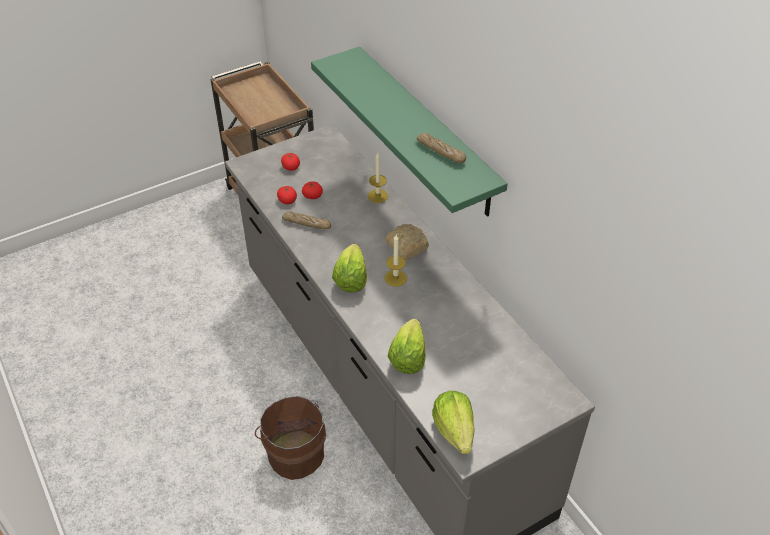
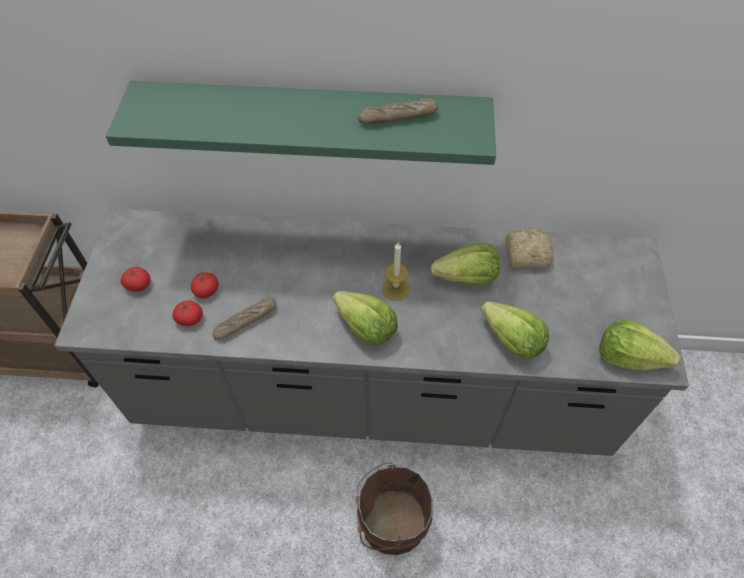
camera: 55 degrees left, 10 degrees up
candle [368,153,388,203] -> none
bread [385,224,429,259] -> bread moved to [506,227,553,268]
none -> lettuce [430,243,500,285]

